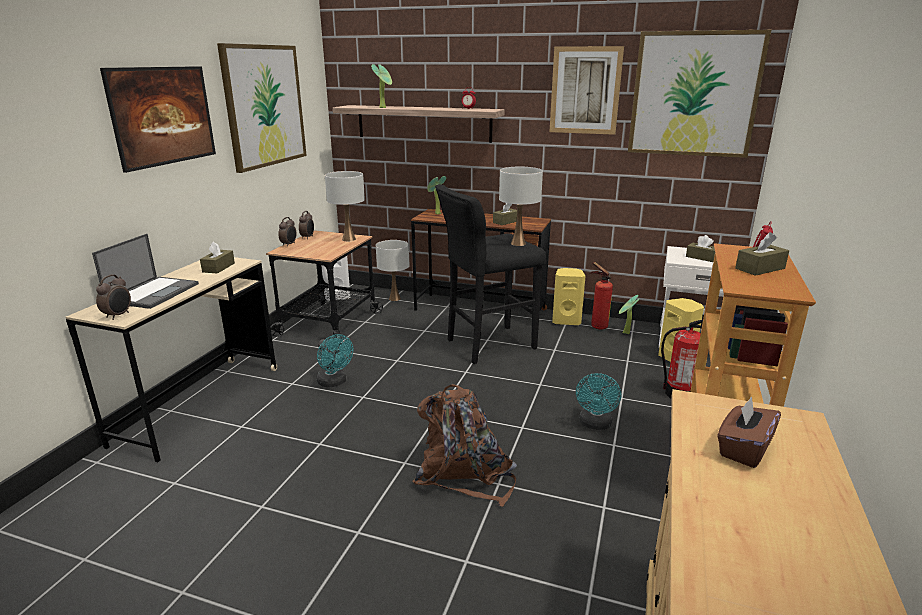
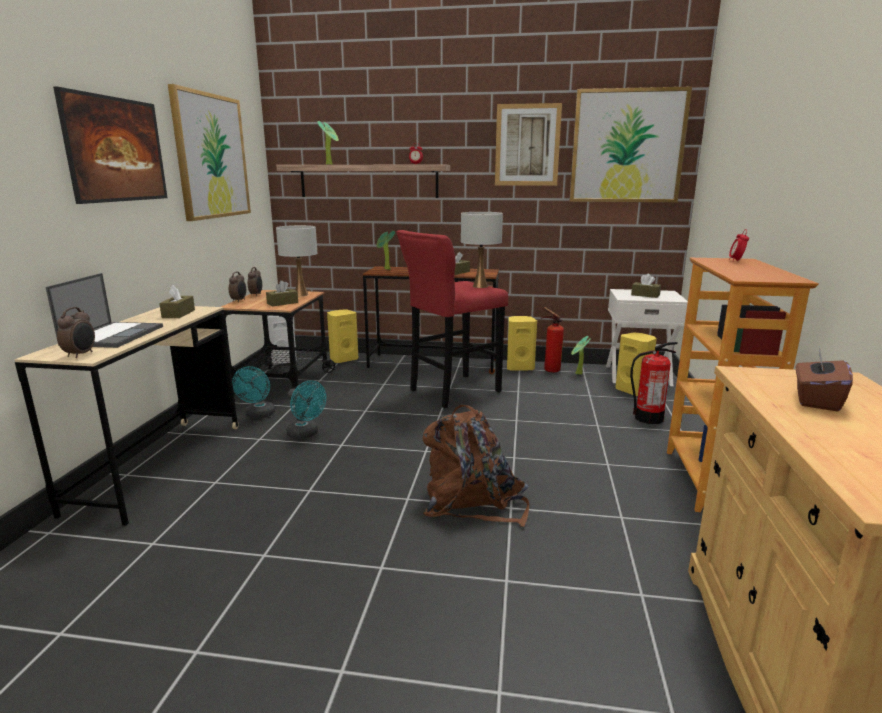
camera: 10 degrees left, 5 degrees down
white table lamp [376,240,410,301] -> yellow speaker [327,310,358,363]
black stool [435,184,546,364] -> red stool [396,230,508,408]
turquoise fan [576,373,621,430] -> turquoise fan moved to [232,366,275,418]
brown tissue box [735,232,789,276] -> brown tissue box moved to [266,280,298,306]

